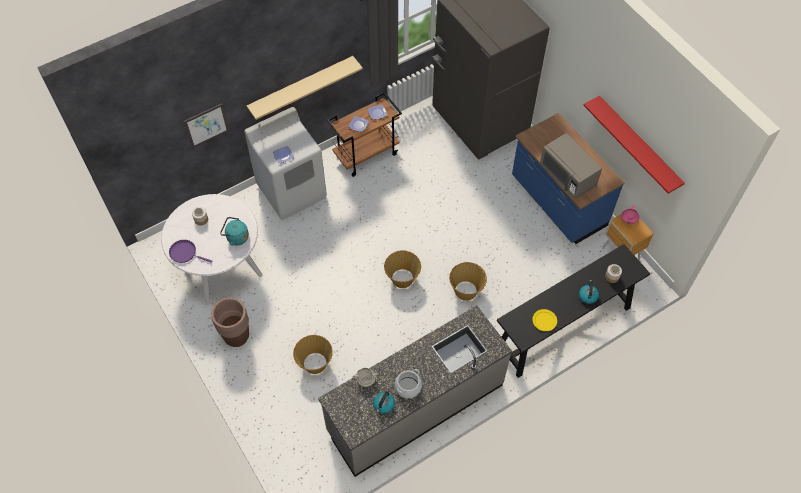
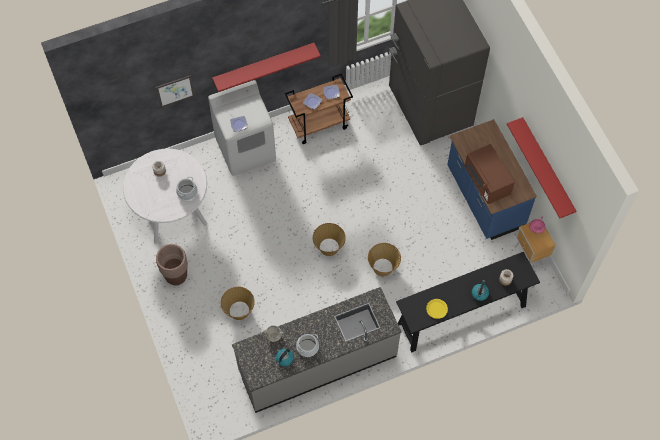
camera: 10 degrees right, 5 degrees up
purple frying pan [169,240,212,263] -> none
turquoise kettle [220,217,249,246] -> cooking pot [176,176,197,200]
beige shelf [247,56,363,120] -> red shelf [212,43,321,92]
grey microwave [540,133,602,198] -> brown microwave [465,144,515,204]

